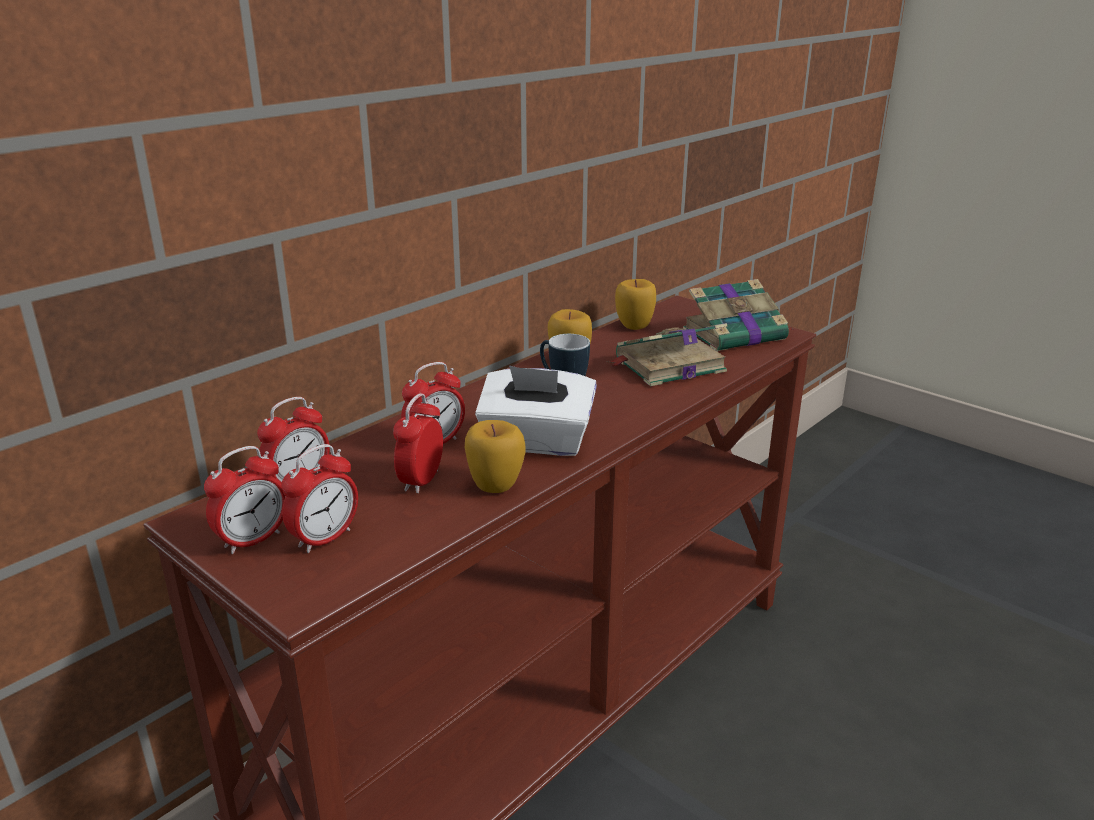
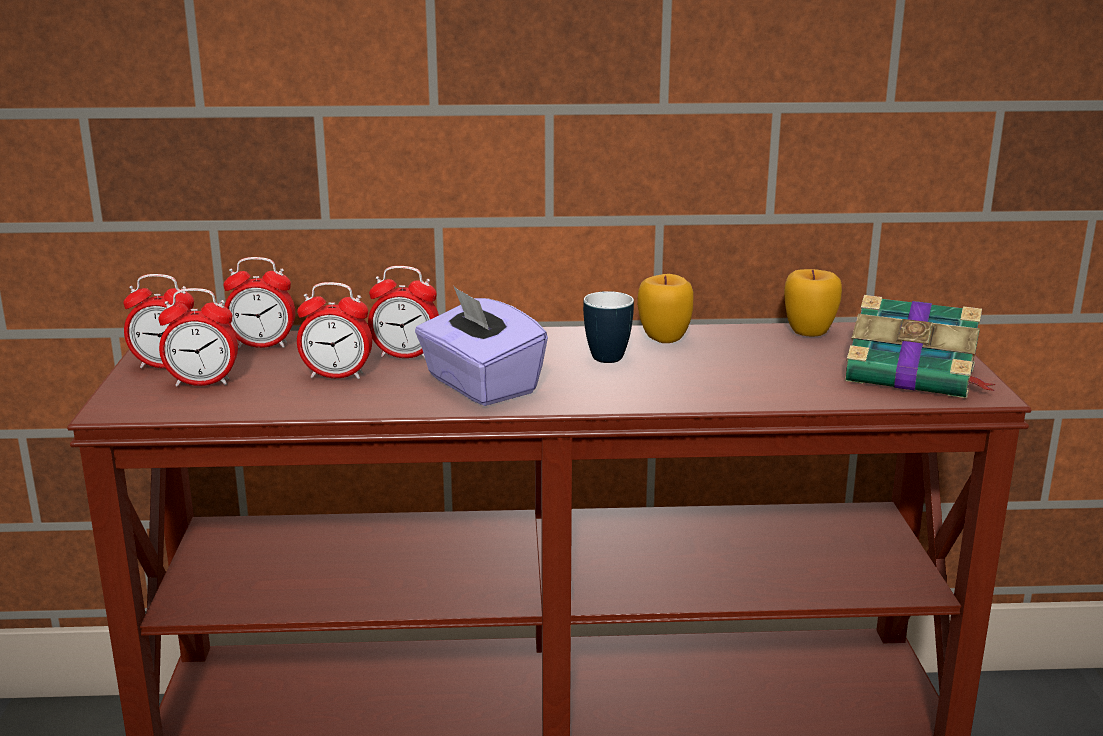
camera: 45 degrees right, 5 degrees down
alarm clock [393,393,443,494] -> alarm clock turned 150 degrees counterclockwise [297,282,372,379]
apple [465,420,526,493] -> none
white tissue box [475,366,597,456] -> purple tissue box [415,286,548,406]
book [607,323,727,386] -> none

